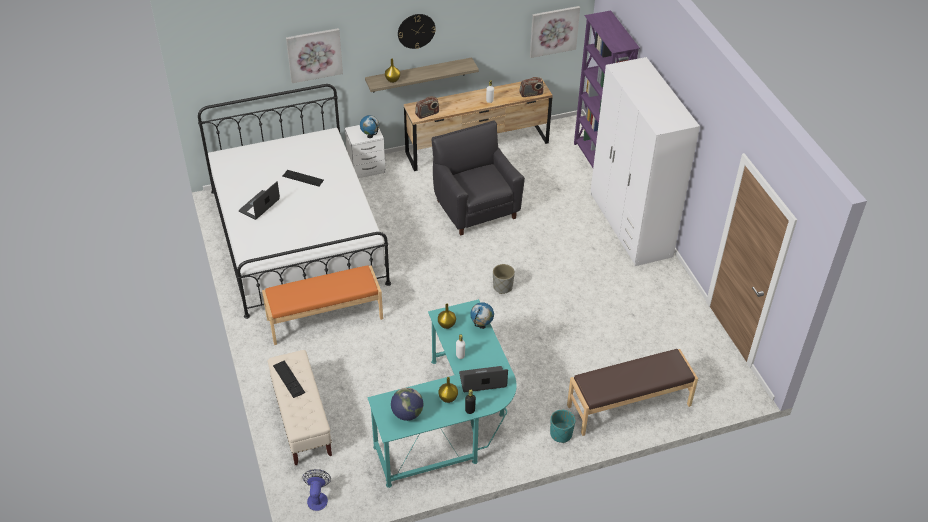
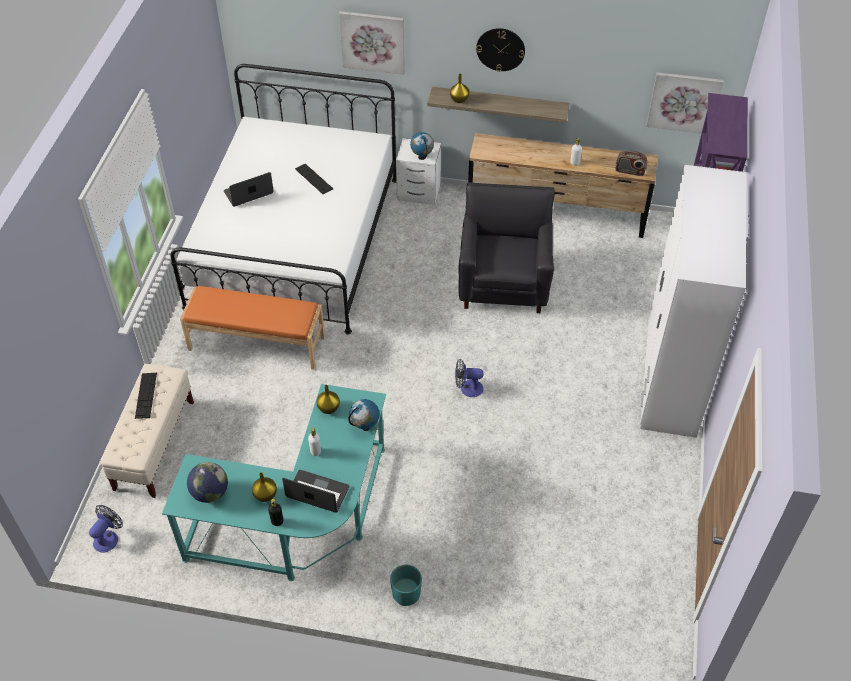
camera: 30 degrees right, 5 degrees up
radio [415,96,439,119] -> none
grey planter [493,264,515,294] -> fan [455,359,483,397]
brown bench [567,349,698,436] -> none

